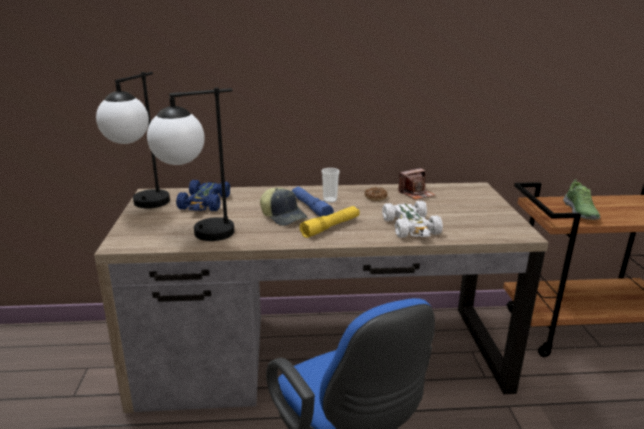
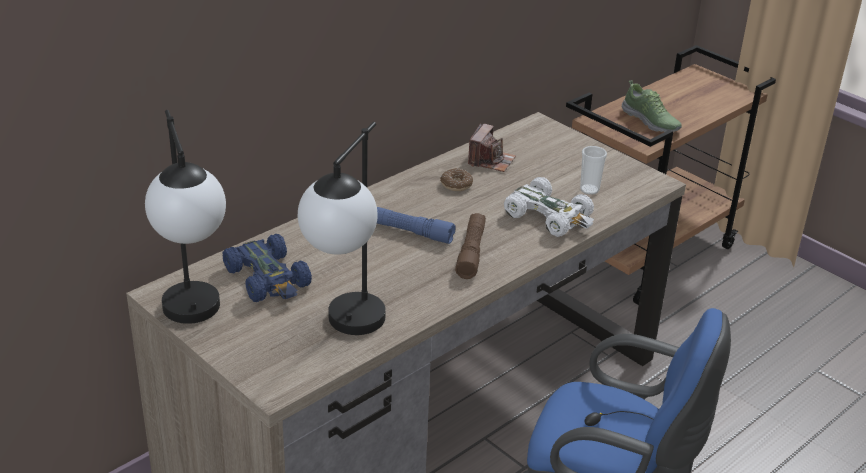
camera: 40 degrees left, 10 degrees up
cap [260,187,307,226] -> none
yellow flashlight [299,206,360,238] -> brown flashlight [455,213,486,279]
cup [322,168,340,203] -> cup moved to [580,146,607,195]

